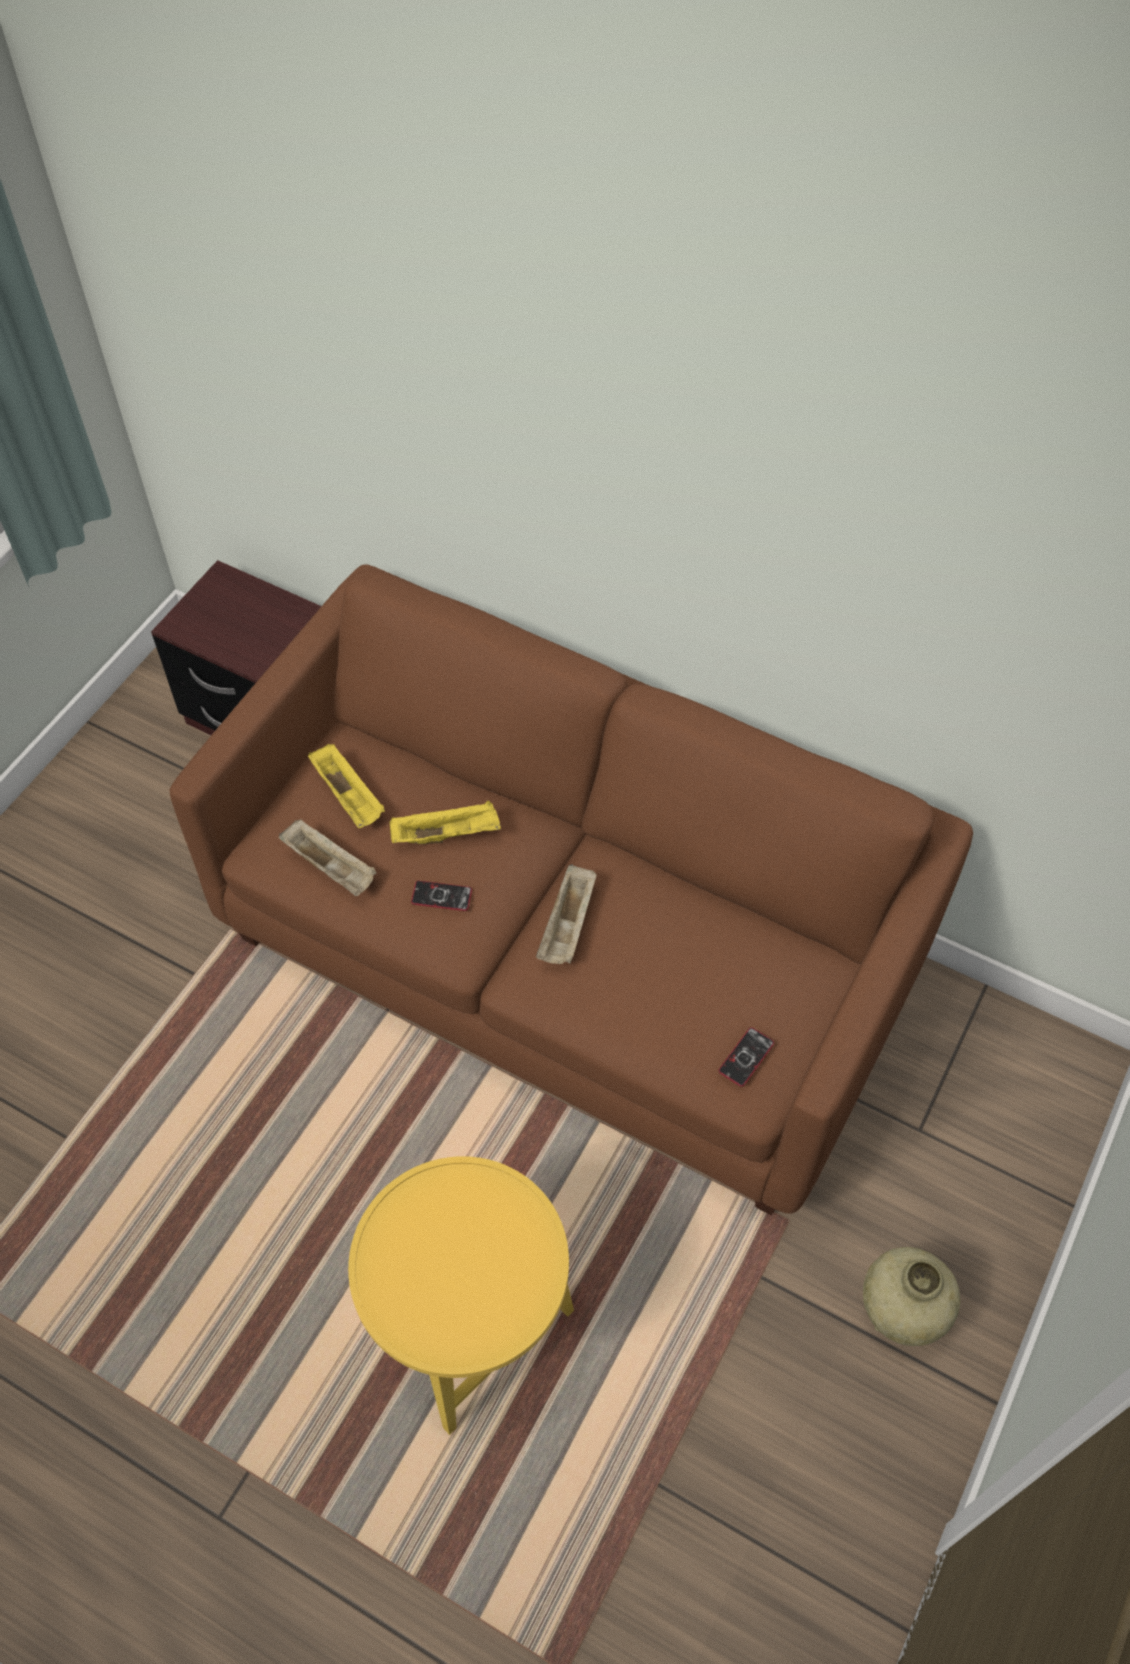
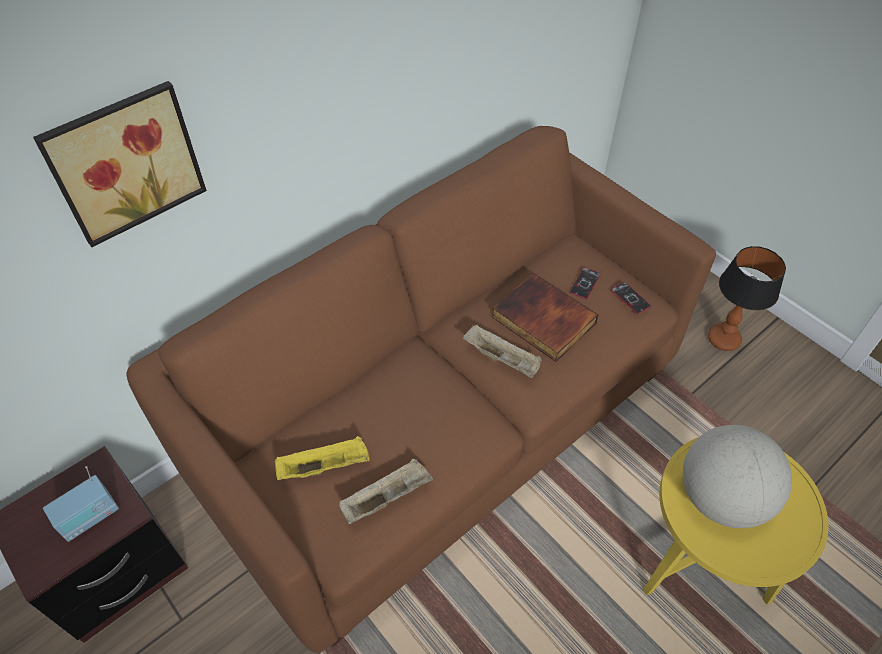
camera: 70 degrees left, 5 degrees down
yellow tray [390,801,501,844] -> none
phone [411,881,472,911] -> phone moved to [570,267,601,299]
beige vase [863,1247,960,1346] -> table lamp [708,246,786,351]
none -> picture [33,81,207,247]
none -> radio [43,466,119,542]
none -> book [492,273,598,362]
none -> globe [683,425,792,528]

